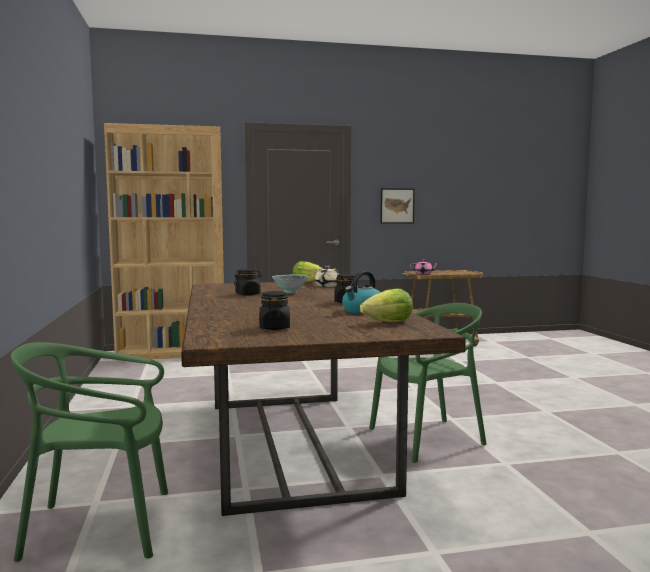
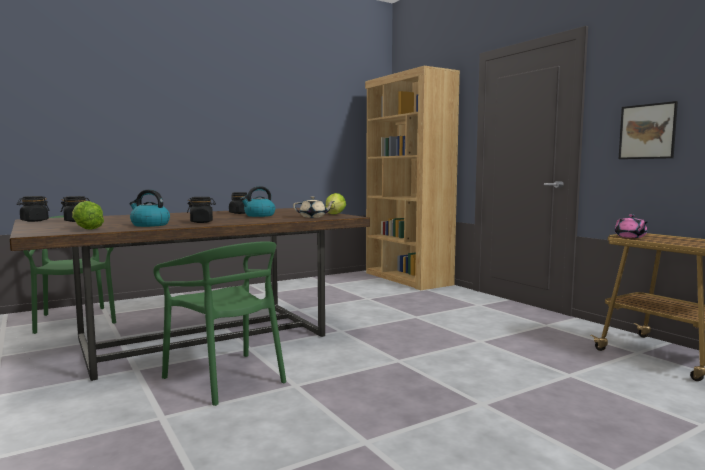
camera: 70 degrees right, 0 degrees up
bowl [272,274,308,293] -> kettle [241,186,275,217]
none -> black jar [17,196,49,222]

